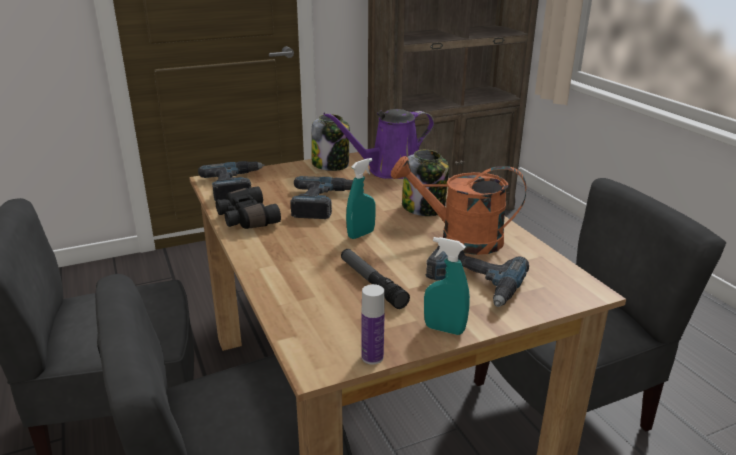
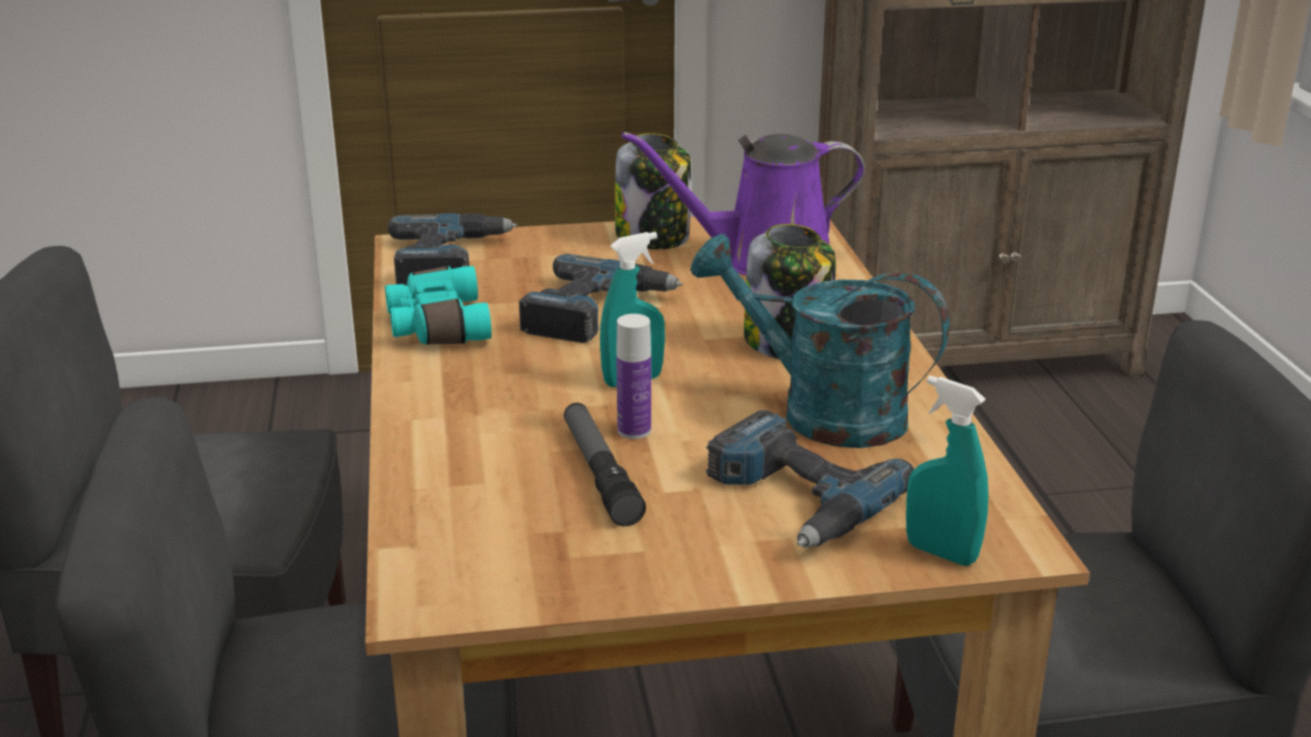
camera: 15 degrees right, 0 degrees up
black binoculars [216,186,281,229] -> turquoise binoculars [385,266,491,345]
bottle [361,284,385,365] -> bottle moved to [616,314,651,439]
orange watering can [391,156,526,255] -> turquoise watering can [690,234,950,448]
turquoise spray bottle [424,237,470,335] -> turquoise spray bottle moved to [906,375,988,566]

